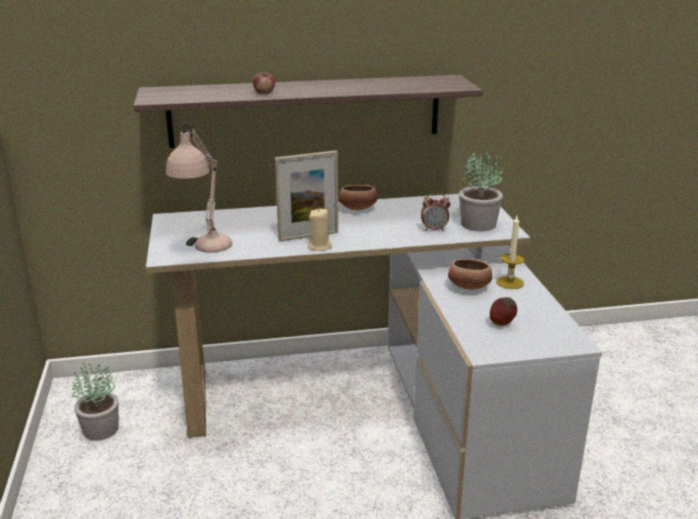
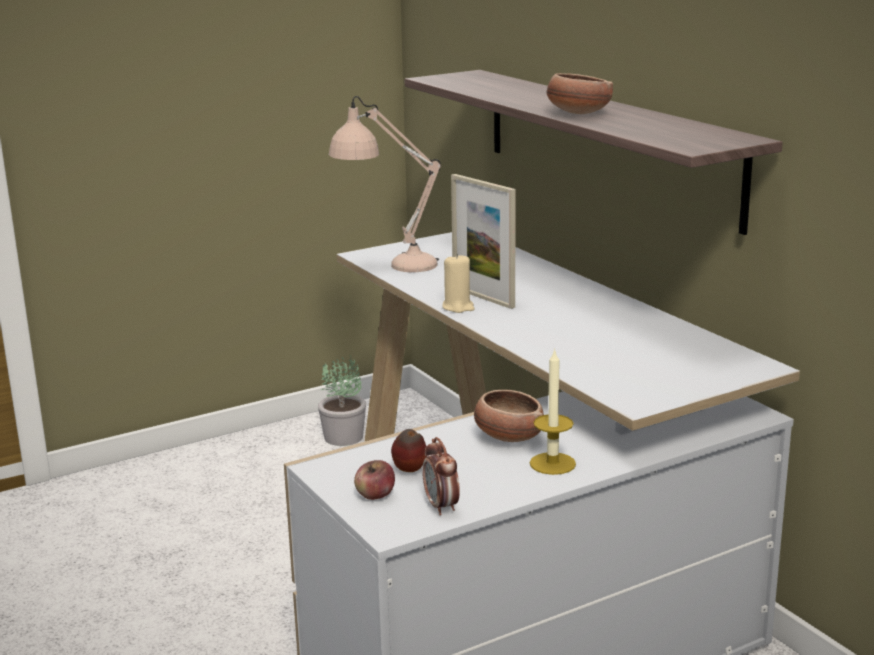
camera: 70 degrees right, 5 degrees down
apple [253,71,275,94] -> apple moved to [354,460,395,500]
bowl [339,185,377,210] -> bowl moved to [546,73,613,114]
alarm clock [421,193,450,231] -> alarm clock moved to [422,437,460,516]
potted plant [459,146,503,231] -> none

